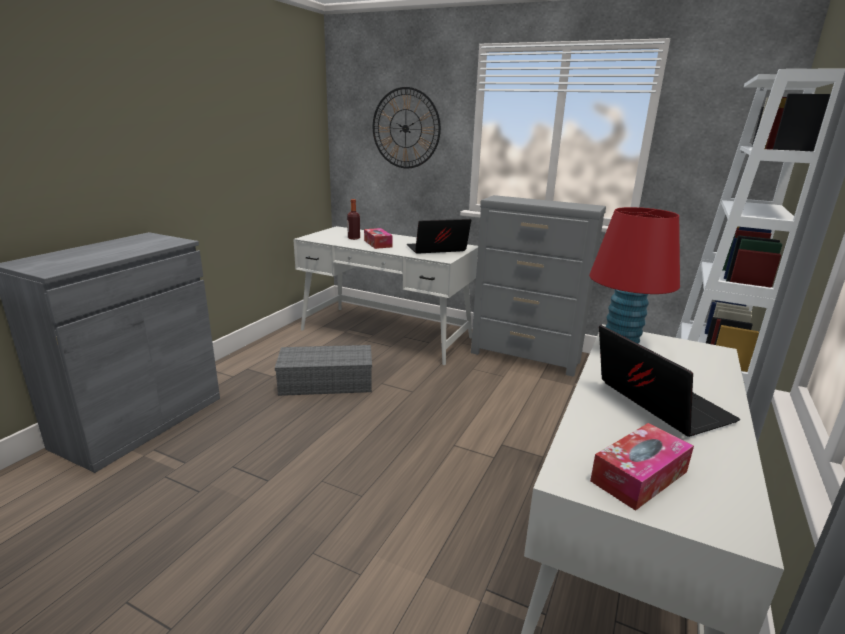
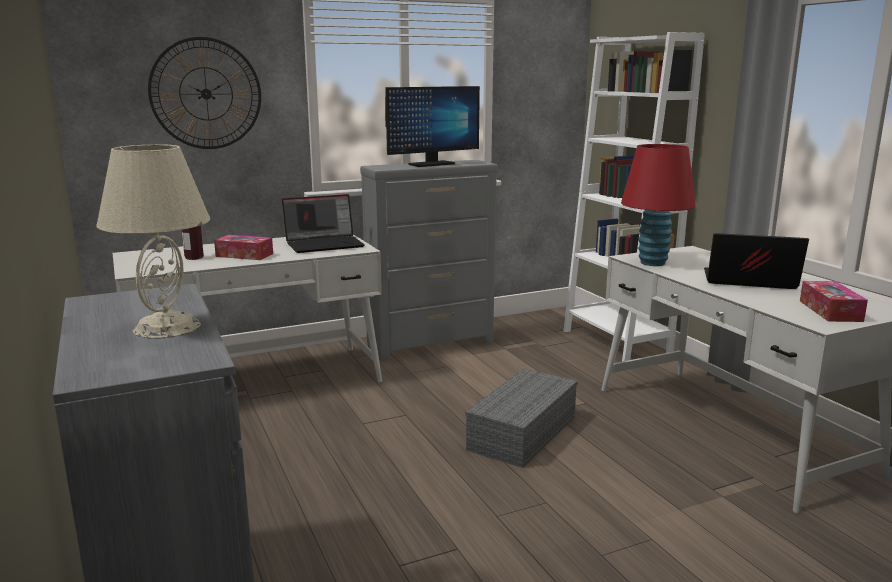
camera: 50 degrees left, 5 degrees down
grey storage box [275,345,372,396] -> grey storage box moved to [465,369,578,468]
laptop [407,219,471,253] -> laptop turned 135 degrees counterclockwise [282,194,365,253]
none -> beige table lamp [96,144,210,339]
none -> monitor [385,86,480,167]

